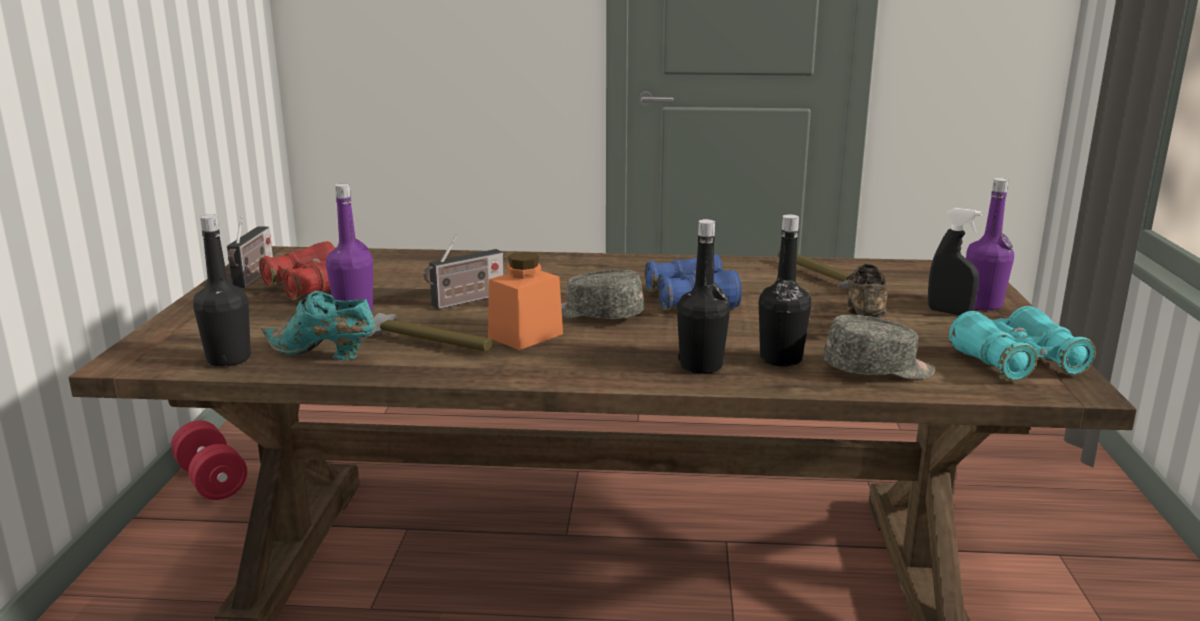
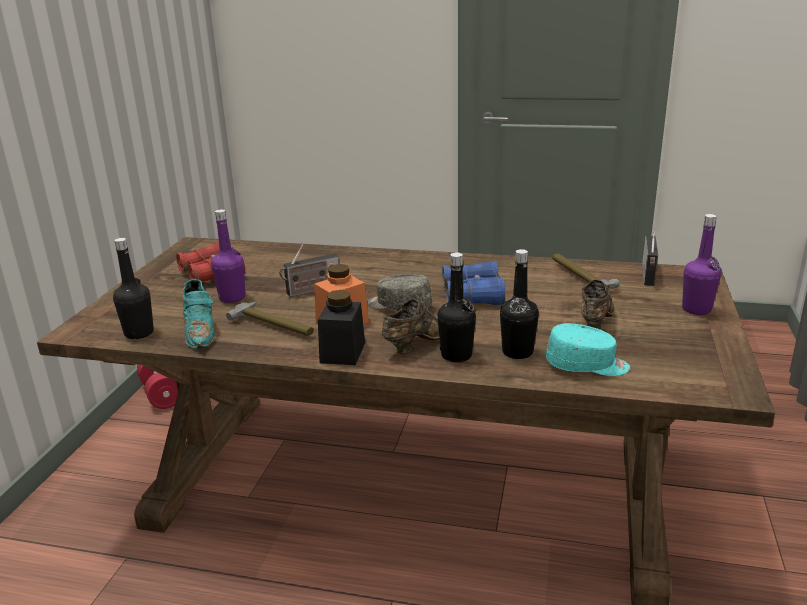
camera: 10 degrees right, 5 degrees up
radio [227,216,273,288] -> radio moved to [642,231,658,286]
turquoise shoe [261,291,375,360] -> turquoise shoe turned 135 degrees counterclockwise [183,279,215,349]
grey cap [824,315,935,380] -> turquoise cap [546,323,630,376]
black spray bottle [928,208,982,315] -> none
turquoise binoculars [949,306,1096,381] -> none
none -> black jar [318,290,365,365]
none -> brown shoe [382,299,440,354]

